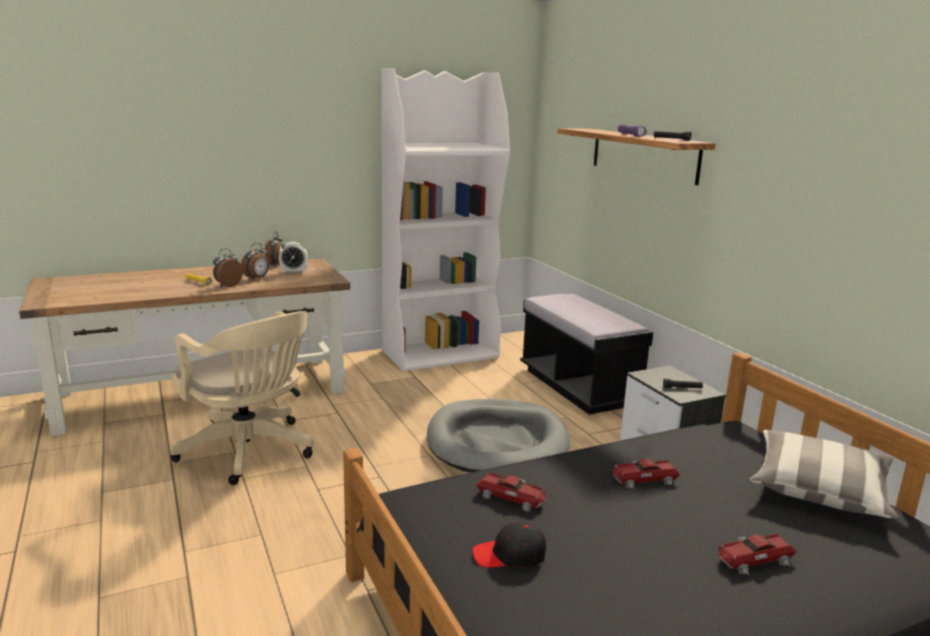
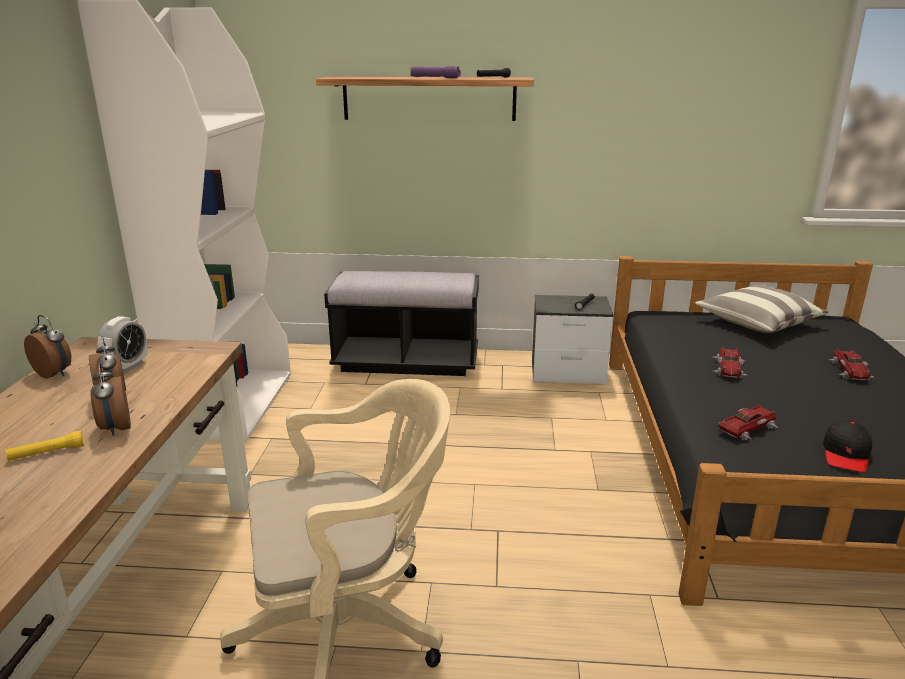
camera: 60 degrees left, 5 degrees up
grey dog bed [427,399,570,472] -> none

